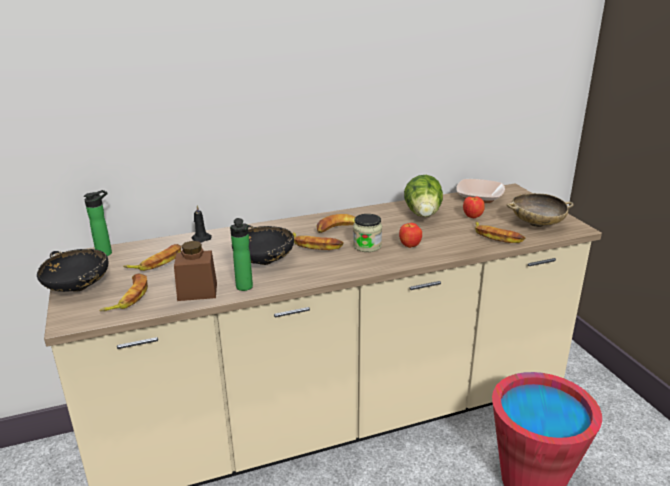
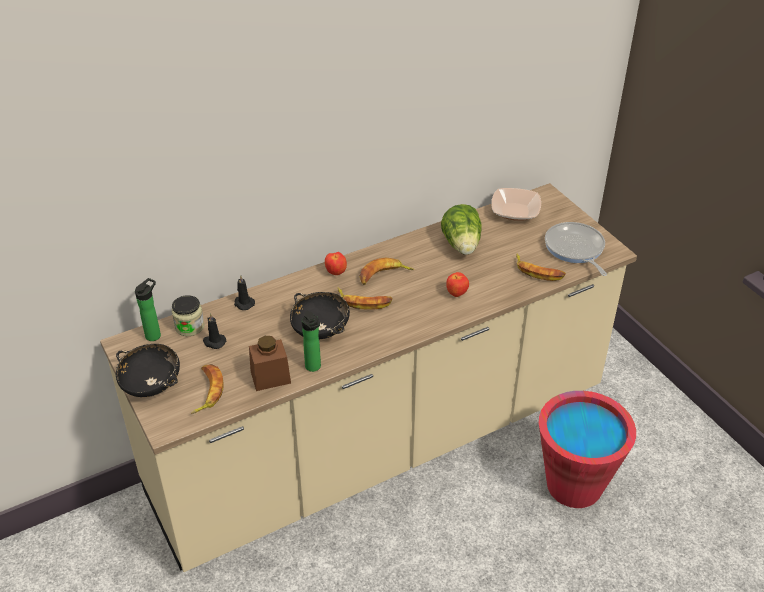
camera: 10 degrees left, 15 degrees up
banana [123,244,181,271] -> black candle [203,313,226,349]
jar [353,214,382,252] -> jar moved to [172,295,205,336]
apple [463,196,485,218] -> apple moved to [325,252,347,275]
beige bowl [507,193,574,227] -> frying pan [545,222,607,276]

